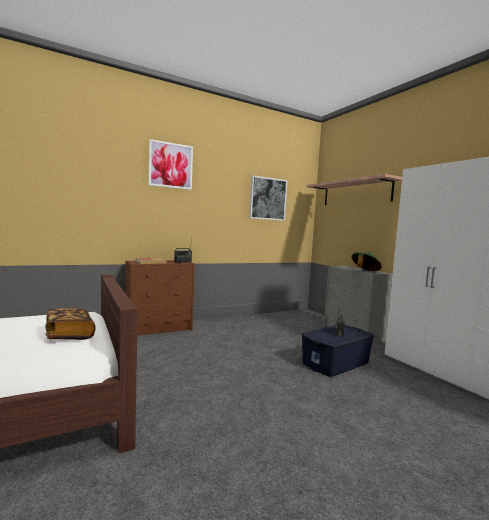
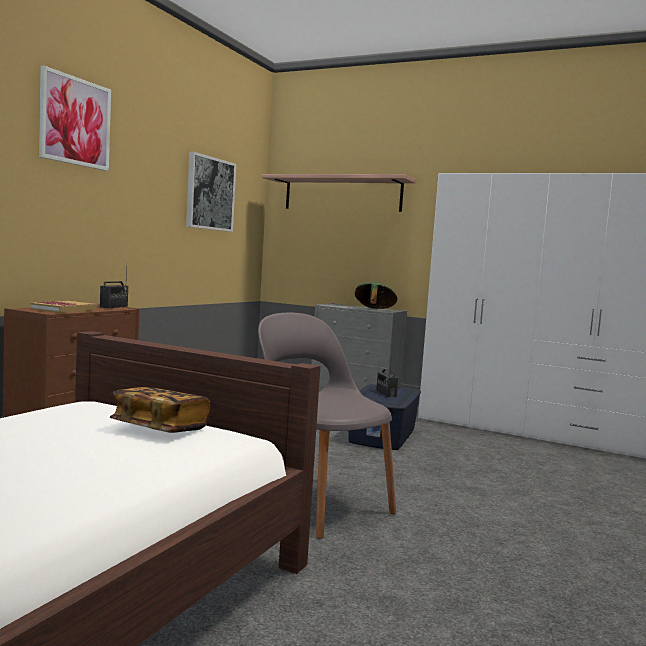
camera: 35 degrees left, 0 degrees up
none -> grey chair [258,313,396,539]

